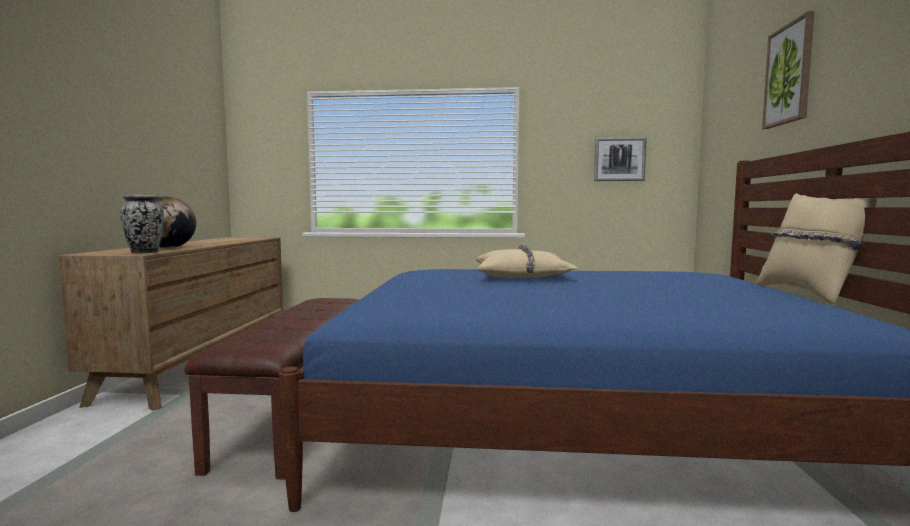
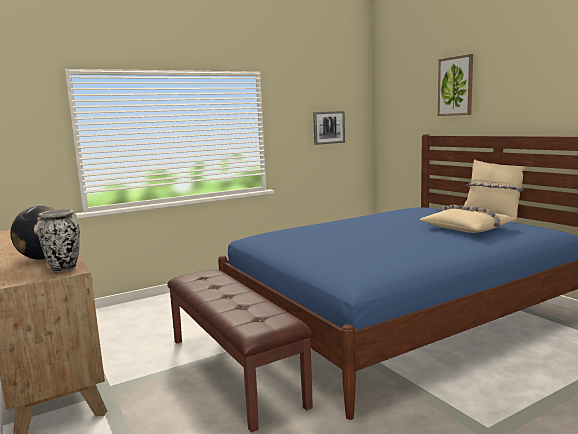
camera: 35 degrees left, 5 degrees up
beige pillow [476,244,578,278] -> beige pillow moved to [419,205,515,233]

